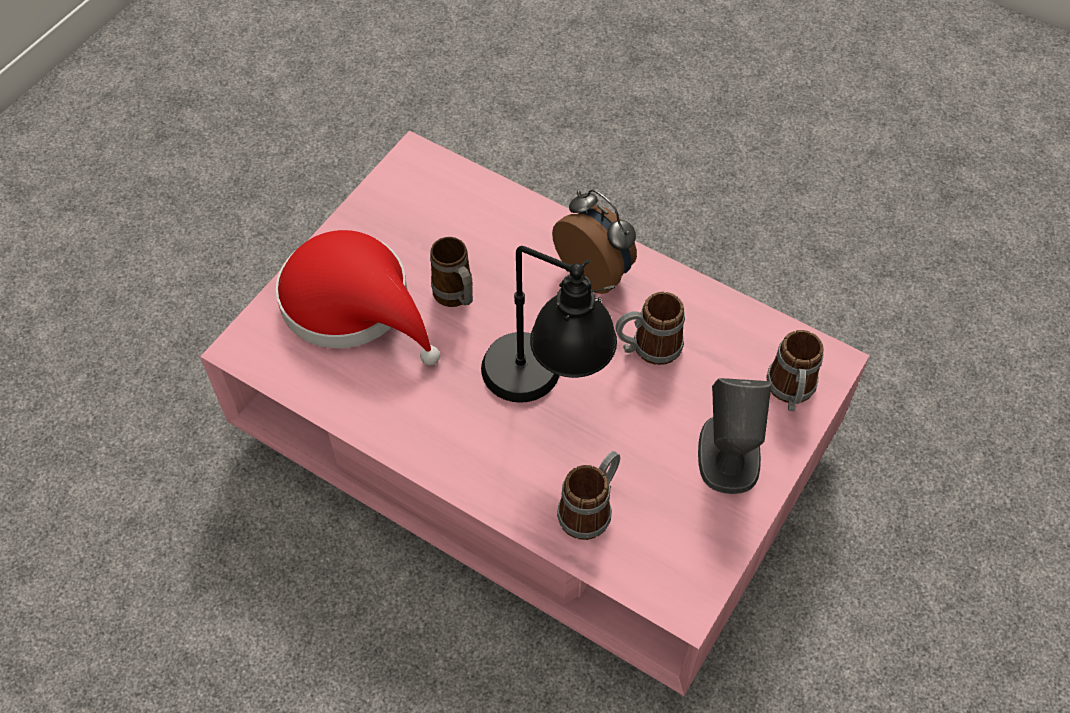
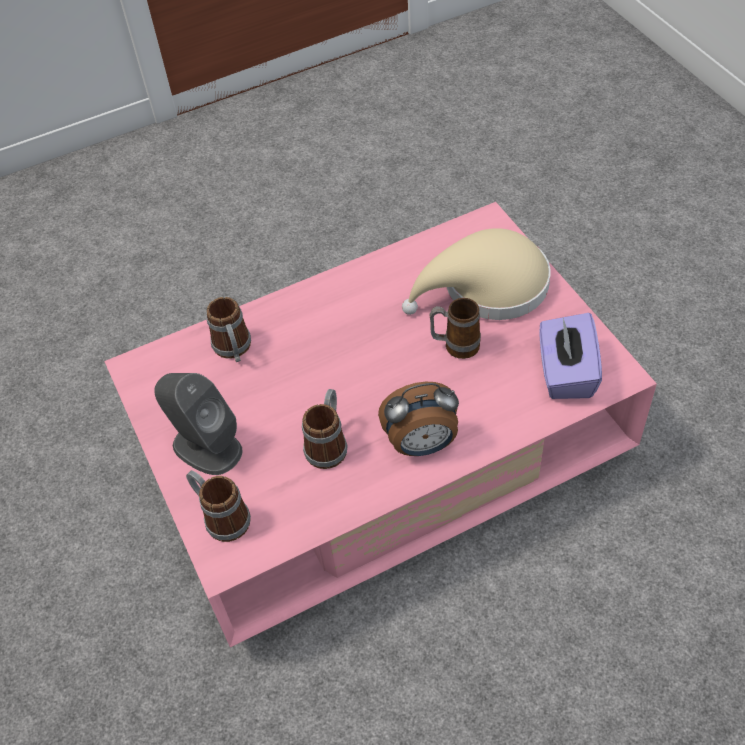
camera: 125 degrees right, 5 degrees down
red hat [276,230,440,365] -> beige hat [402,228,551,320]
black table lamp [481,246,617,403] -> none
none -> purple tissue box [539,313,602,399]

